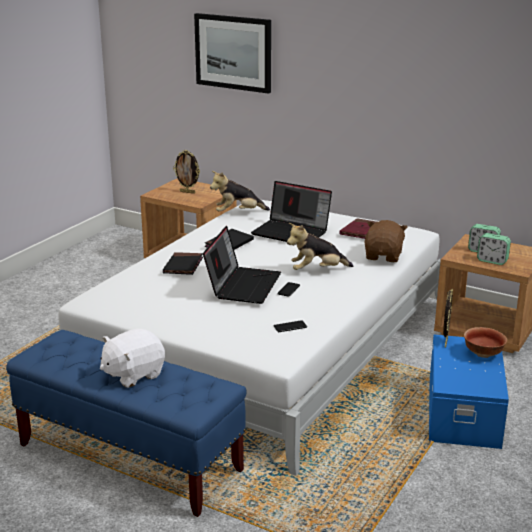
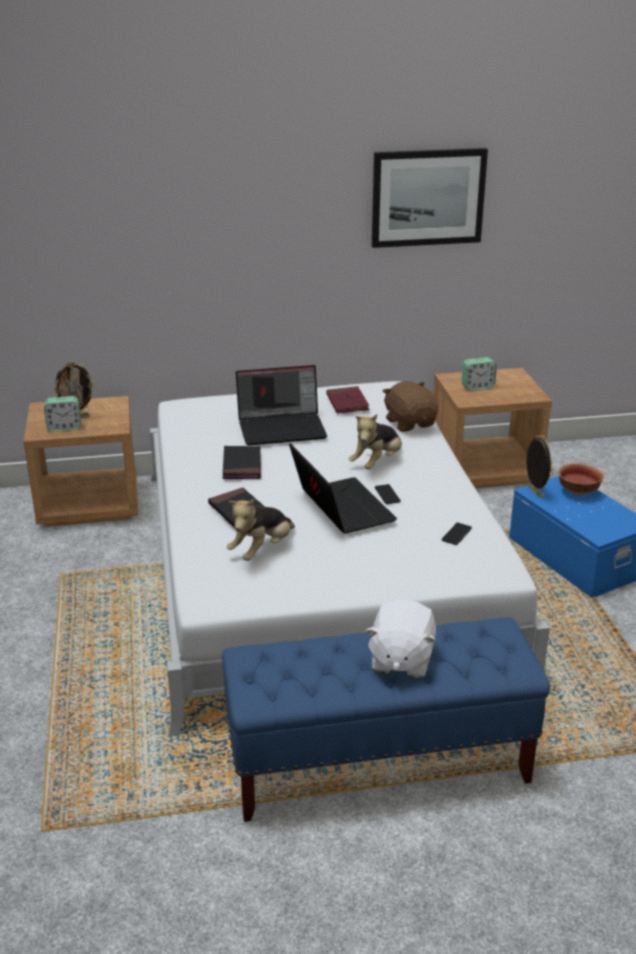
camera: 40 degrees left, 5 degrees up
picture [194,13,271,94] -> picture moved to [372,148,488,248]
plush toy [210,171,270,211] -> plush toy moved to [227,499,295,561]
alarm clock [477,233,511,265] -> alarm clock moved to [44,396,81,432]

